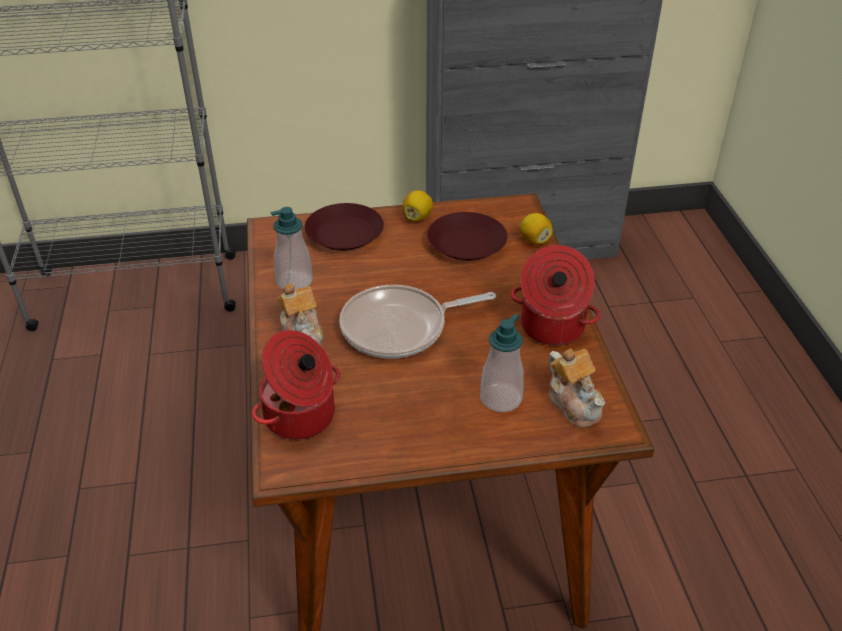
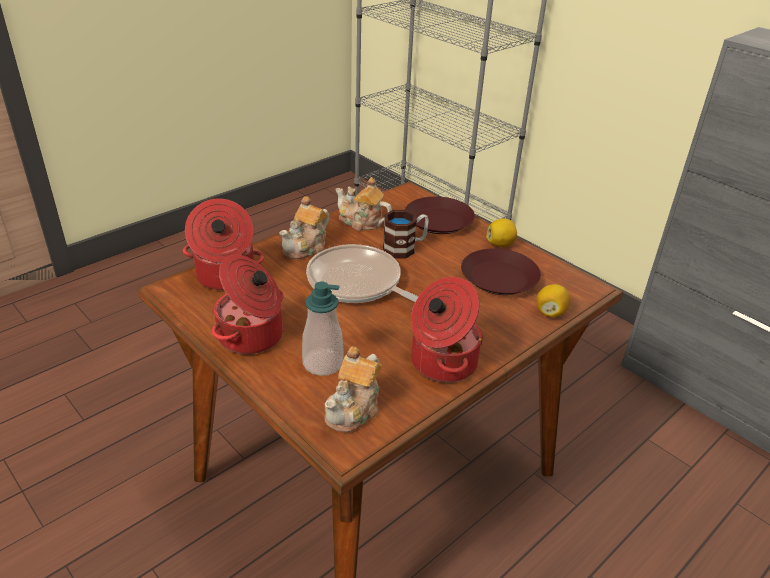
camera: 55 degrees right, 5 degrees down
soap dispenser [271,207,313,290] -> teapot [336,177,392,231]
none -> cooking pot [212,255,284,354]
none -> mug [383,210,429,259]

